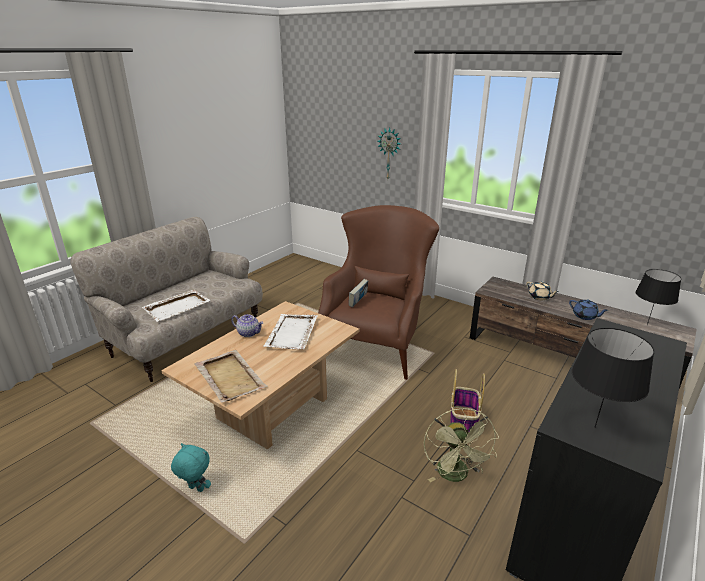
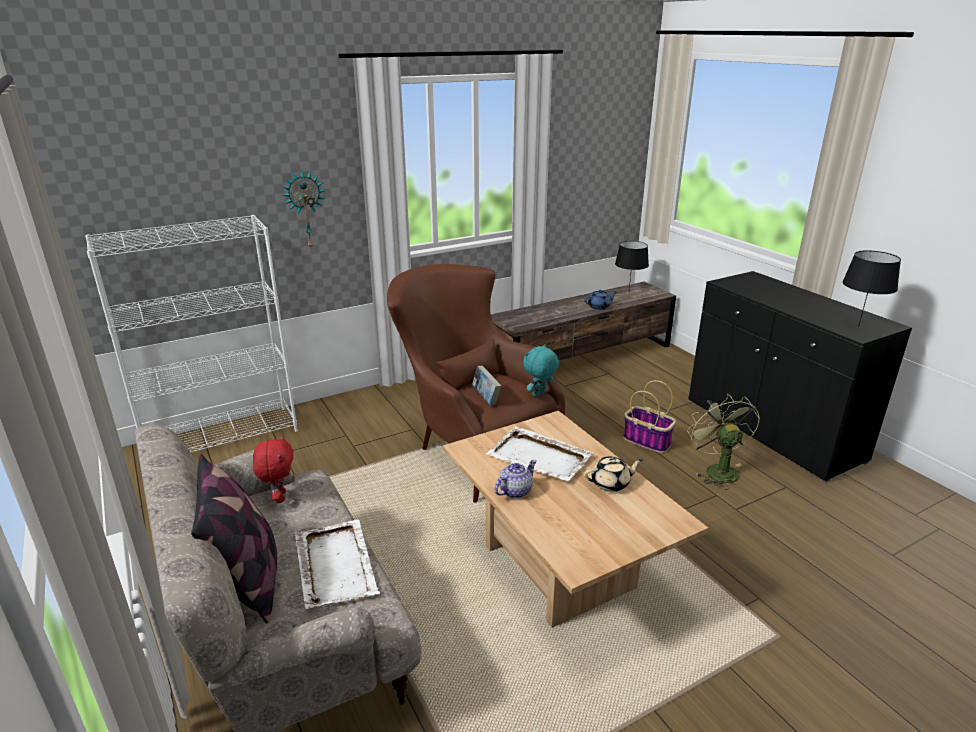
camera: 65 degrees left, 0 degrees up
turquoise plush toy [171,443,211,492] -> turquoise plush toy moved to [523,344,559,397]
beige tray [194,350,268,403] -> none
green fan [424,408,499,482] -> green fan turned 120 degrees counterclockwise [687,394,760,490]
beige teapot [526,281,559,300] -> beige teapot moved to [584,456,643,492]
none -> white bookcase [85,215,298,452]
none -> pillow [191,454,277,623]
none -> red plush toy [253,435,293,503]

